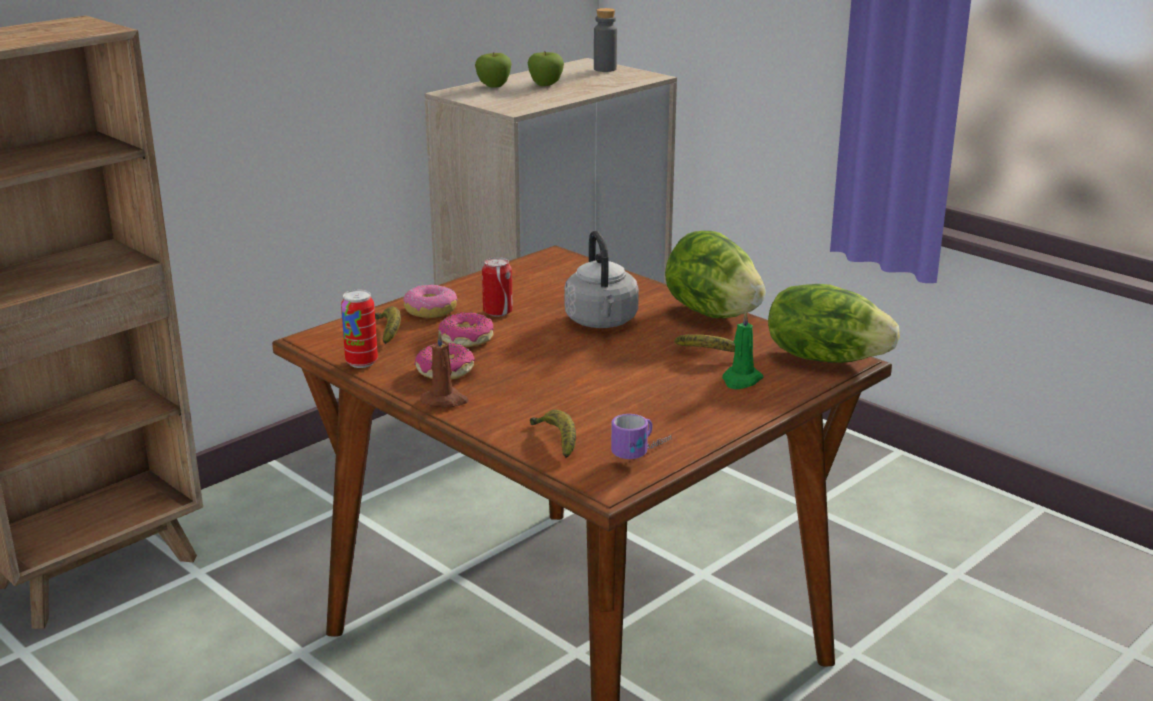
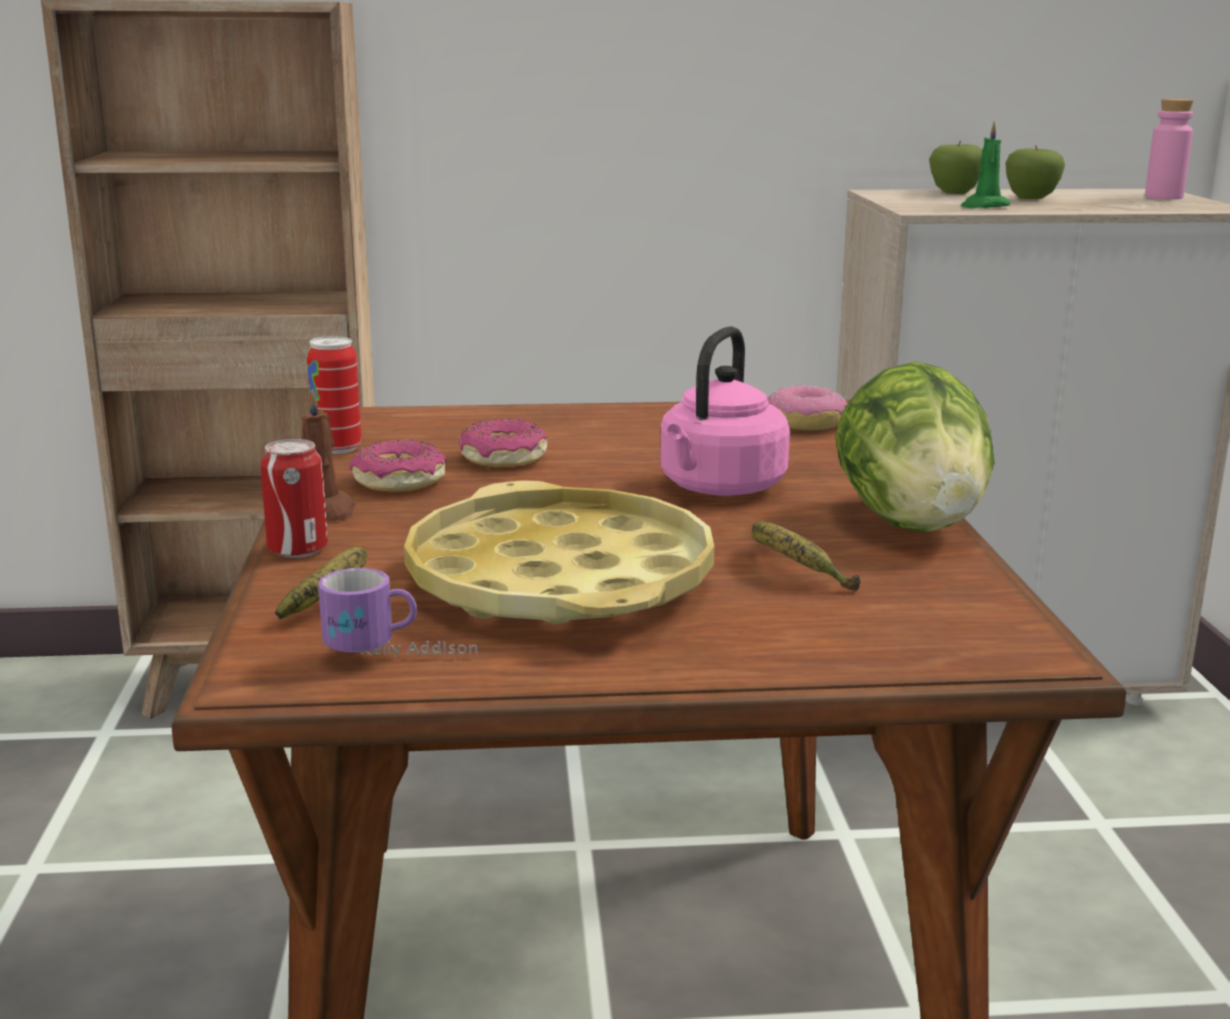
camera: 40 degrees right, 5 degrees down
banana [375,306,401,344] -> none
donut [403,285,458,318] -> donut moved to [767,385,847,430]
can [482,257,513,317] -> can moved to [261,439,328,558]
grey kettle [565,231,639,328] -> pink kettle [660,326,790,496]
grey bottle [594,8,617,72] -> pink bottle [1145,99,1194,200]
green candle [722,311,763,389] -> green candle moved to [961,121,1010,208]
lettuce [768,284,900,363] -> none
none -> yellow tray [404,480,714,624]

